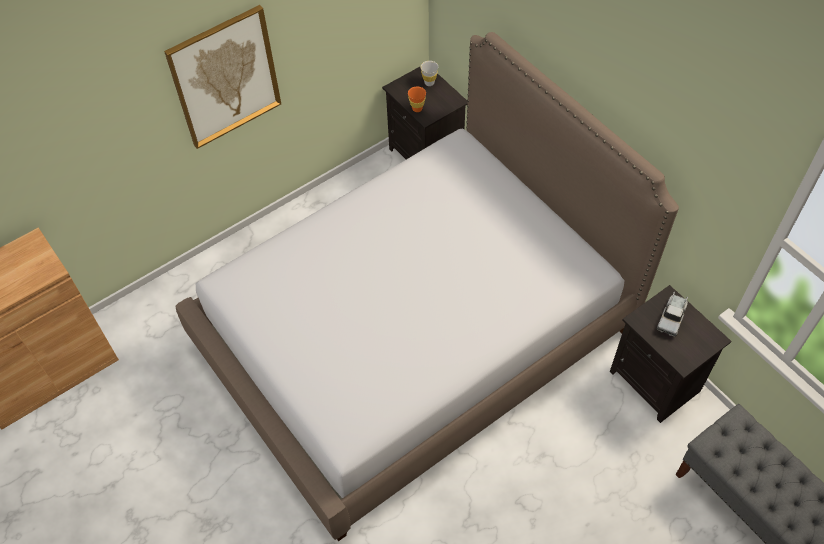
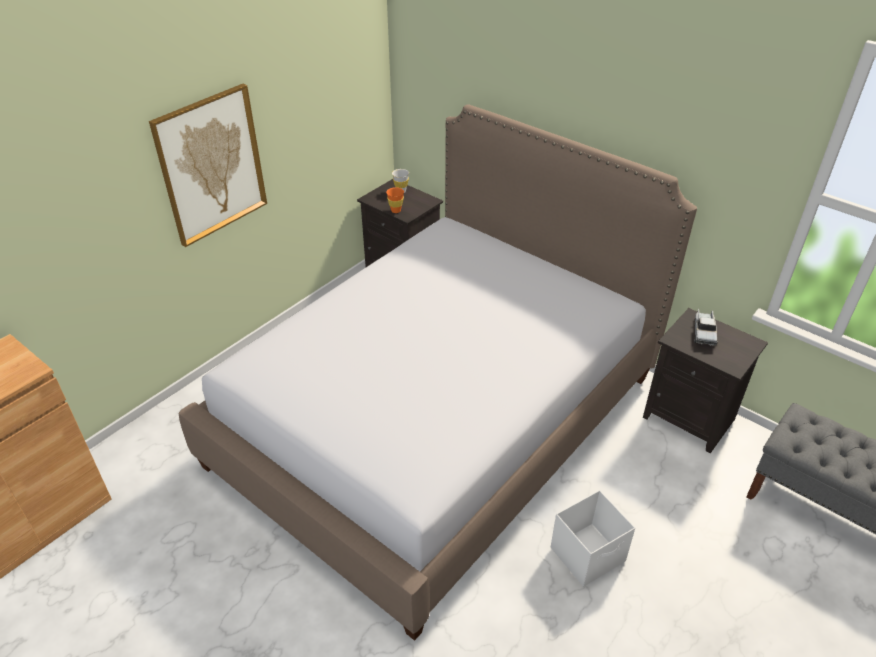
camera: 15 degrees left, 15 degrees down
none -> white storage box [551,490,635,587]

